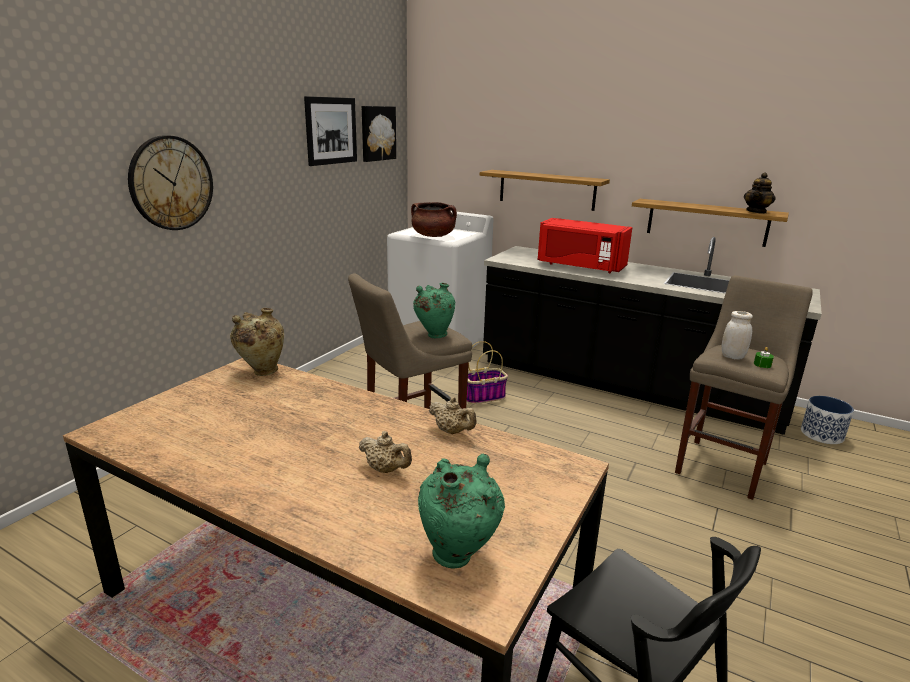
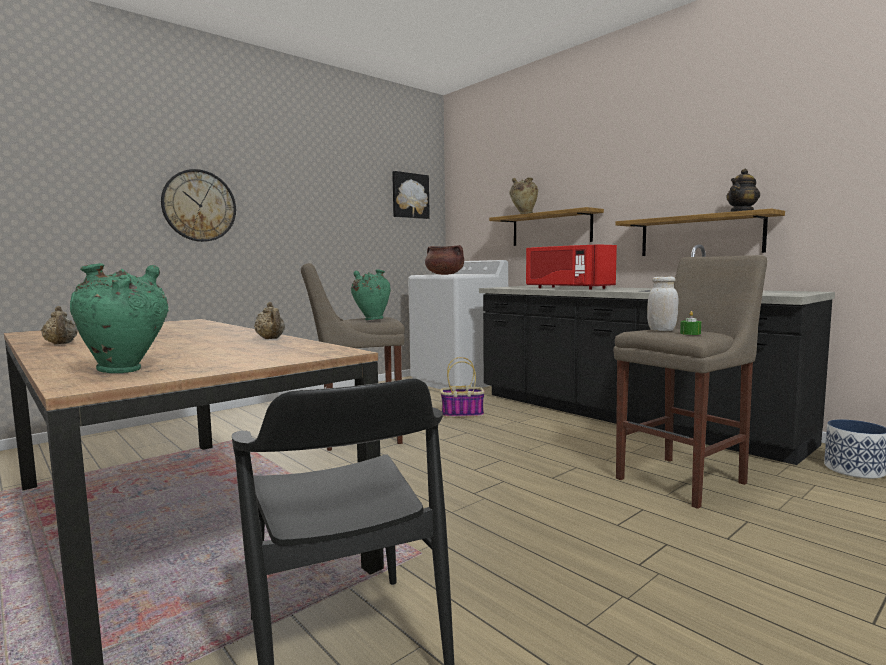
camera: 20 degrees right, 15 degrees down
beige vase [230,308,284,376] -> beige vase moved to [509,177,538,214]
picture [304,96,357,166] -> none
beige teapot [359,431,412,473] -> beige teapot moved to [41,306,78,344]

